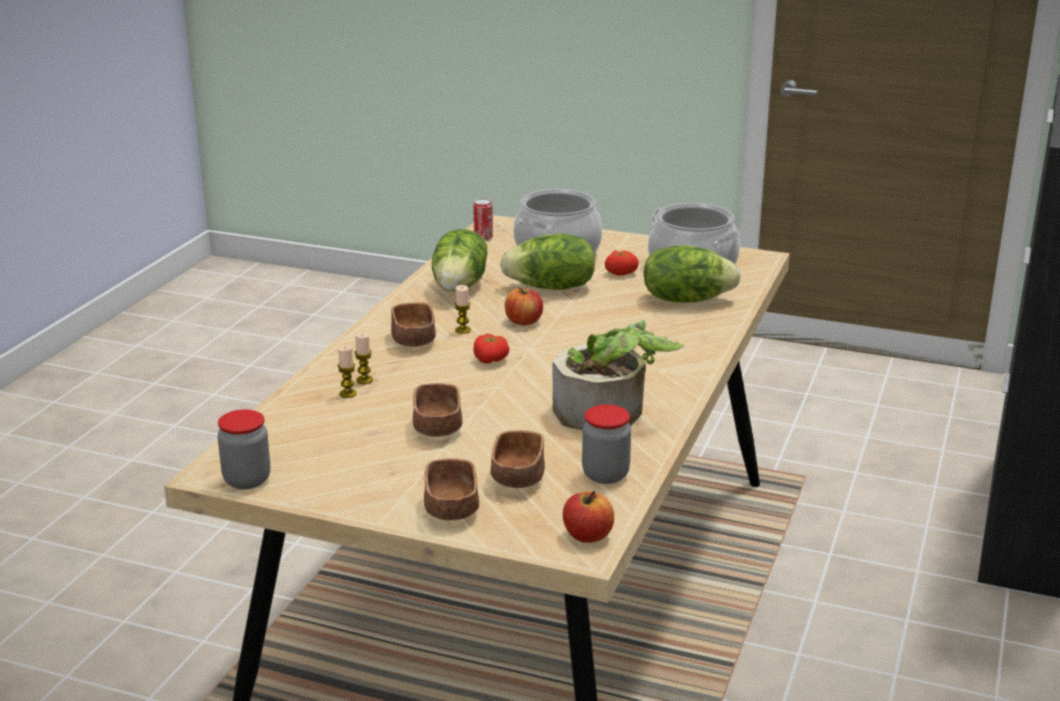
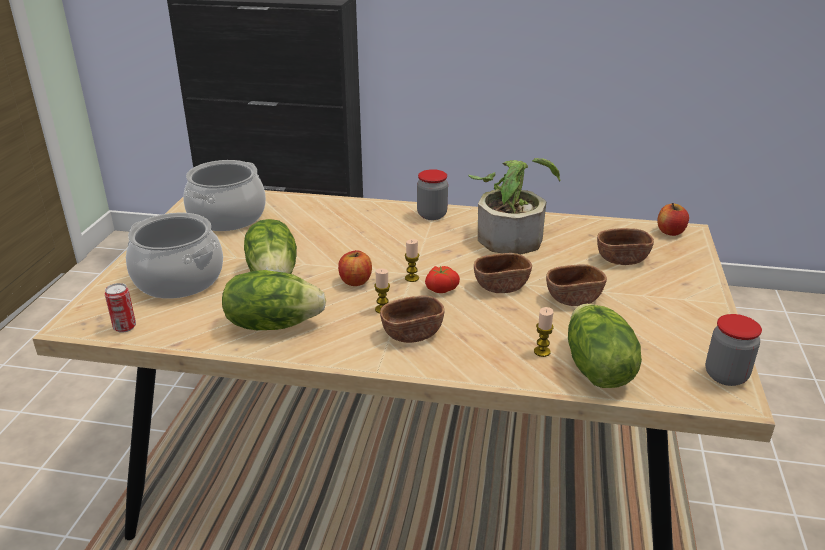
camera: 100 degrees left, 5 degrees up
candle [354,333,373,384] -> candle moved to [405,239,419,282]
brown bowl [424,458,479,521] -> brown bowl moved to [474,253,532,293]
jar [582,405,631,484] -> jar moved to [417,169,448,220]
tomato [605,250,639,276] -> none
lettuce [643,245,741,303] -> lettuce moved to [568,304,642,388]

